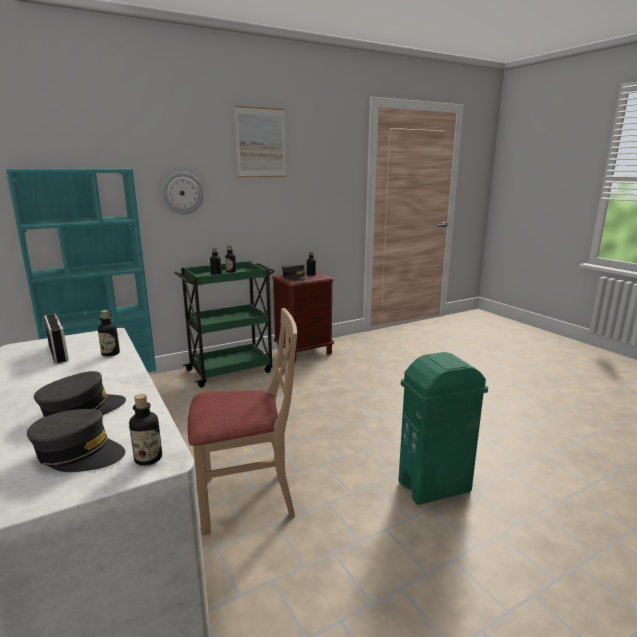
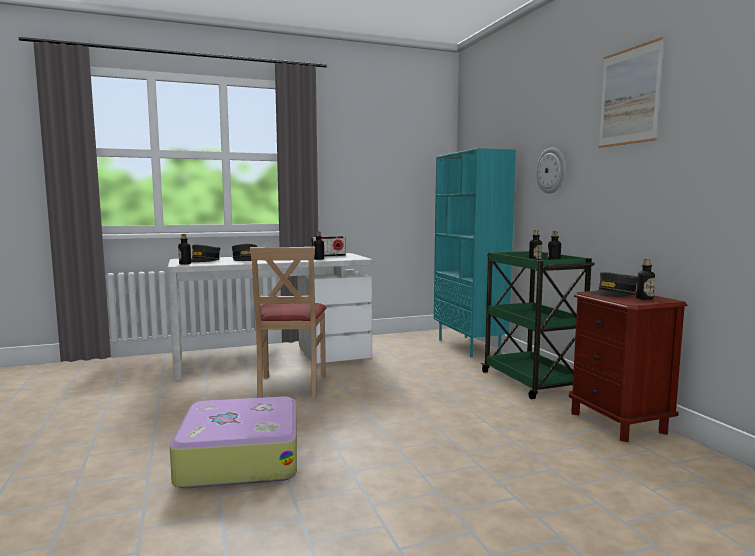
camera: 100 degrees right, 10 degrees down
green trash can [398,352,488,505] -> suitcase [170,397,297,488]

